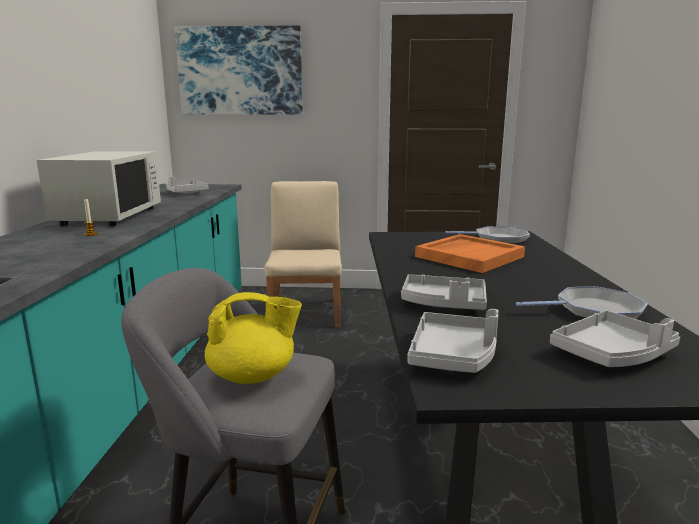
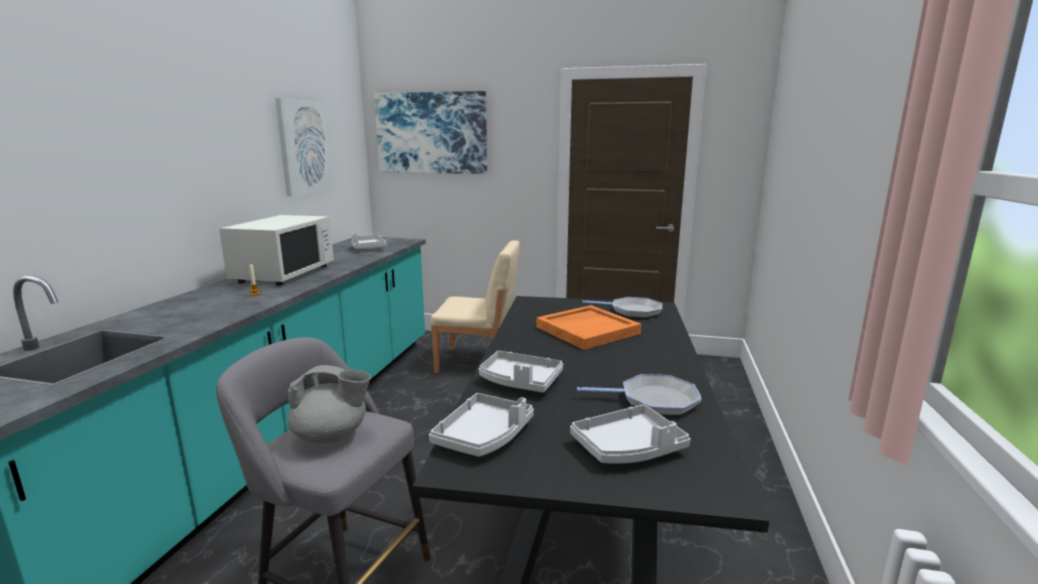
camera: 10 degrees right, 0 degrees up
yellow teapot [205,292,302,384] -> grey teapot [288,365,371,443]
beige chair [264,181,342,327] -> beige chair turned 90 degrees clockwise [431,240,520,373]
none -> picture [275,98,335,197]

